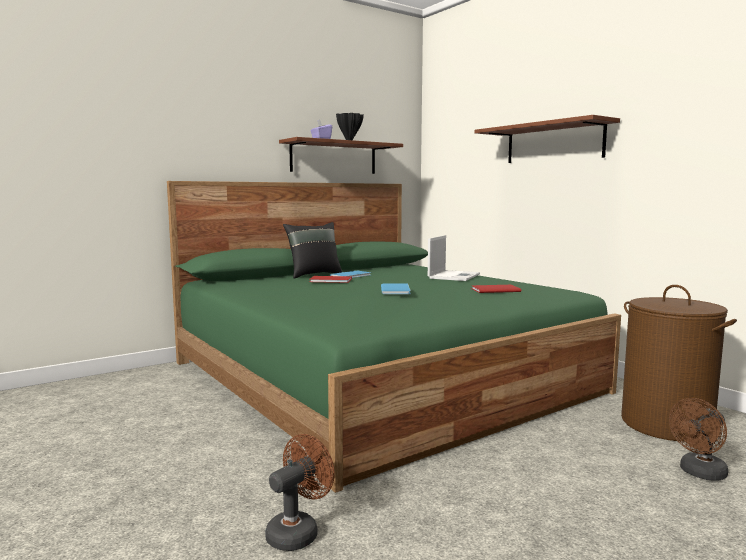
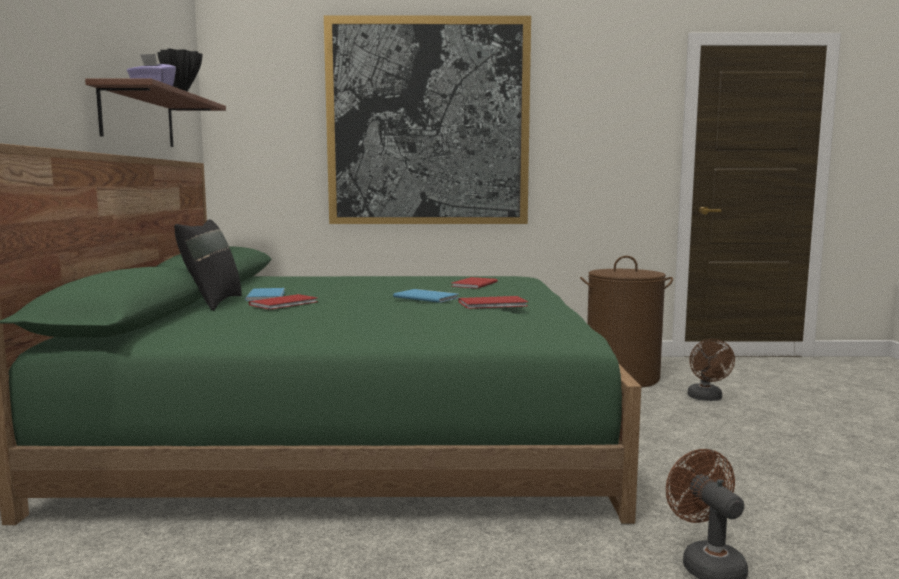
camera: 55 degrees left, 0 degrees up
laptop [428,235,480,281] -> none
brown shelf [475,115,620,163] -> picture [324,15,531,224]
none -> red book [458,296,528,309]

